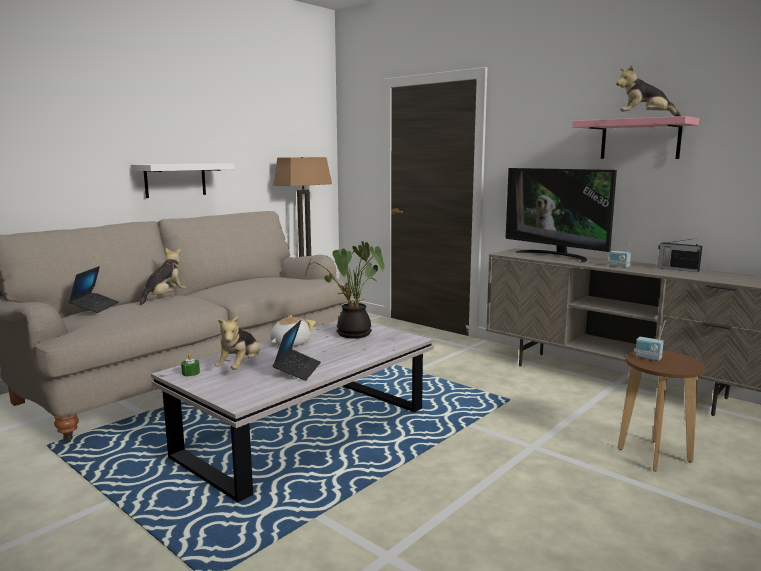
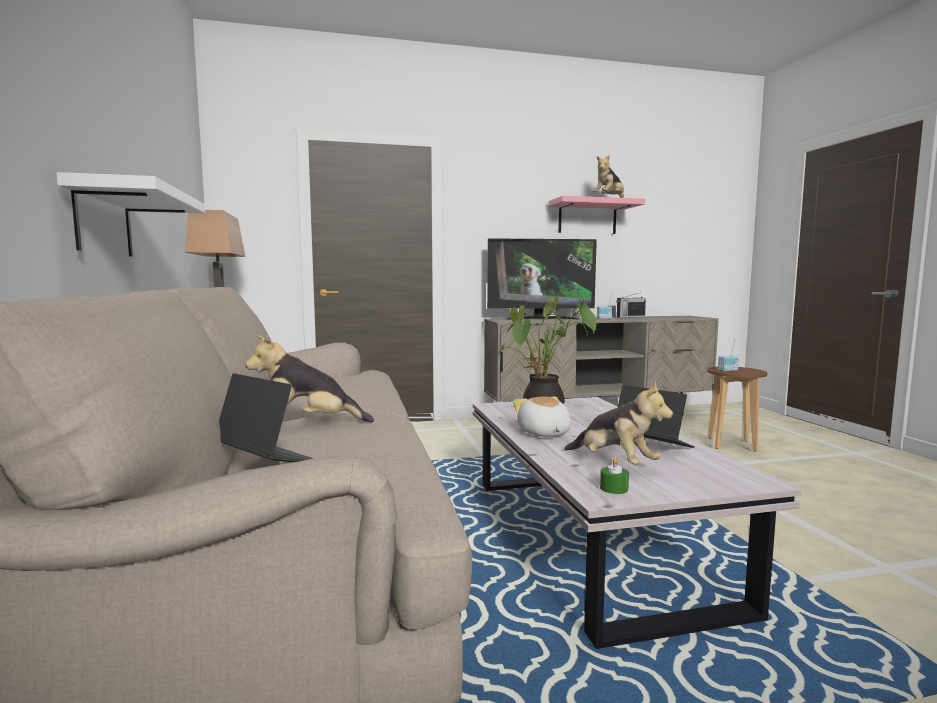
camera: 55 degrees left, 5 degrees down
plush toy [140,248,187,305] -> plush toy turned 60 degrees counterclockwise [245,335,374,422]

